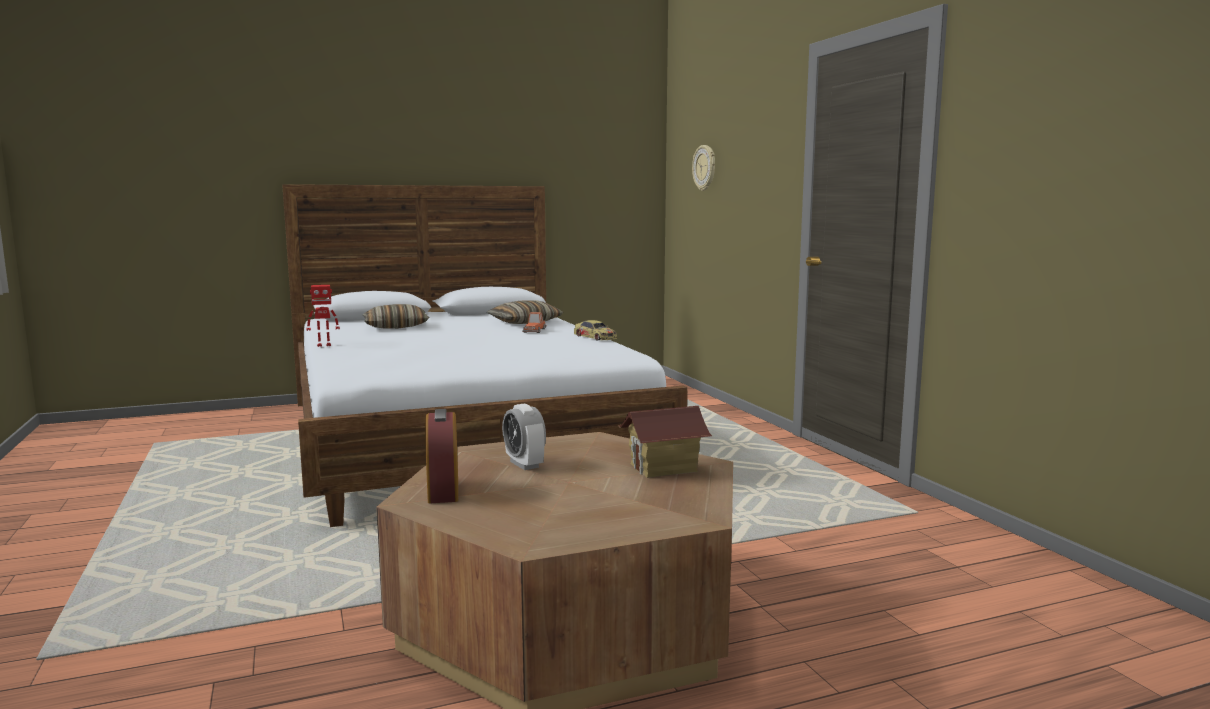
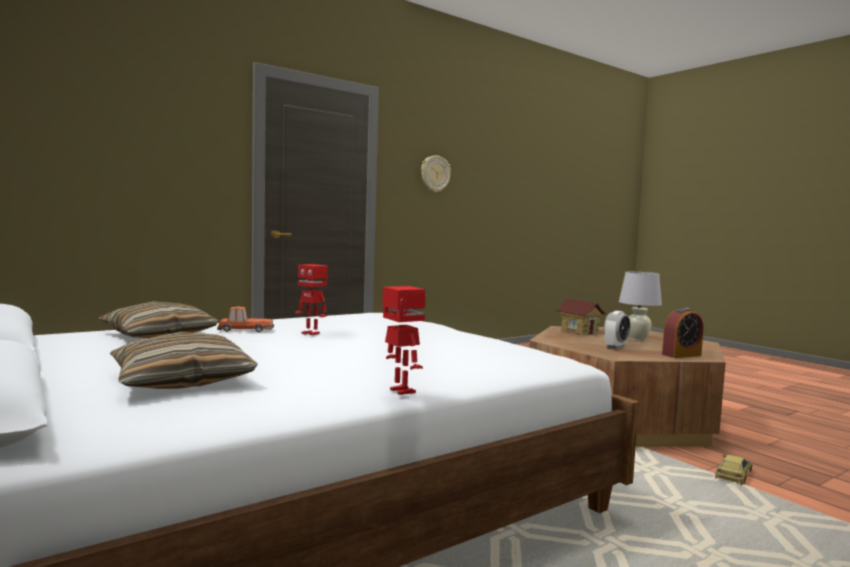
camera: 105 degrees left, 5 degrees down
toy car [574,320,617,341] -> toy car moved to [715,455,752,485]
wall clock [692,145,715,191] -> wall clock moved to [421,155,451,192]
none -> toy robot [295,264,328,336]
none -> white table lamp [619,272,662,341]

